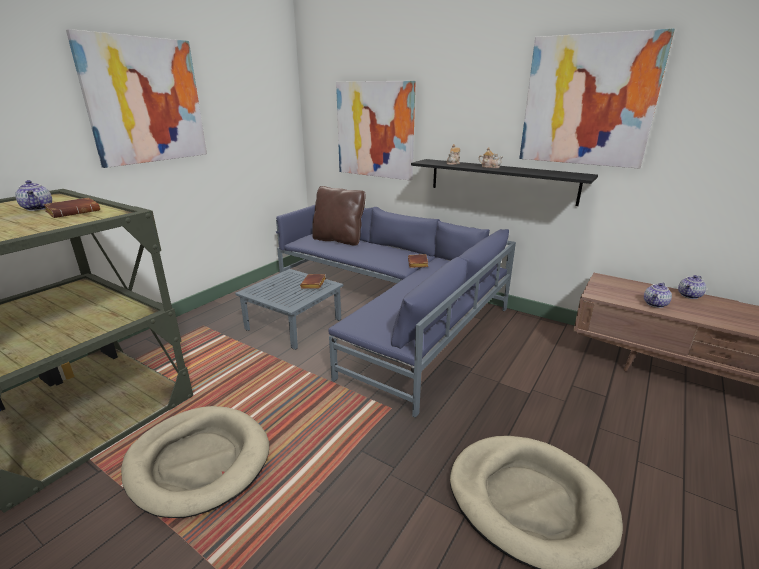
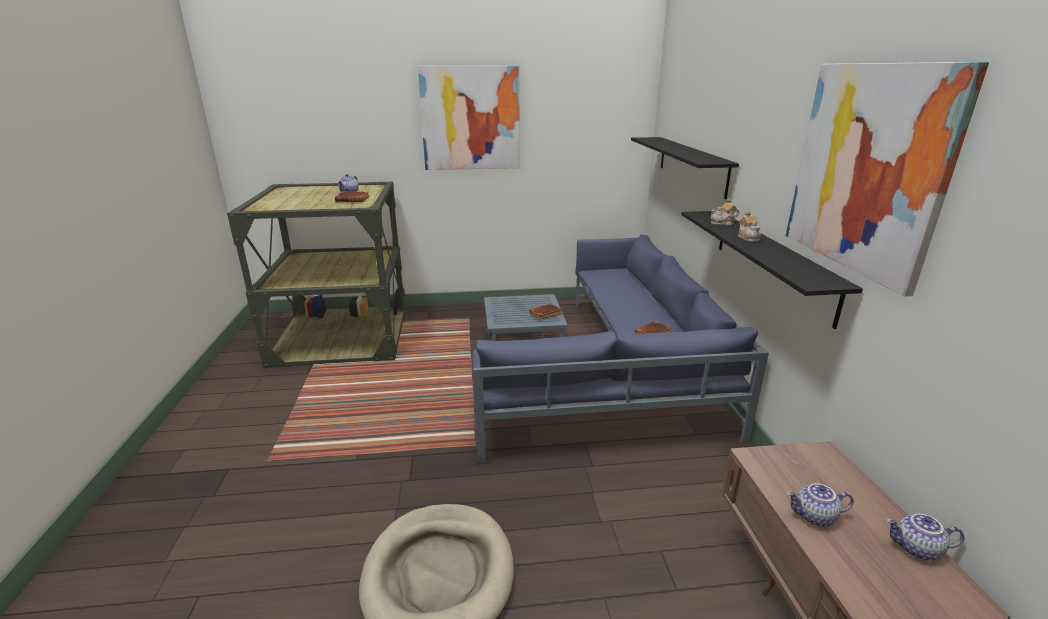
camera: 50 degrees right, 0 degrees up
beige dog bed [121,406,269,518] -> none
brown pillow [312,186,365,246] -> none
picture [336,81,416,181] -> black shelf [631,137,739,199]

